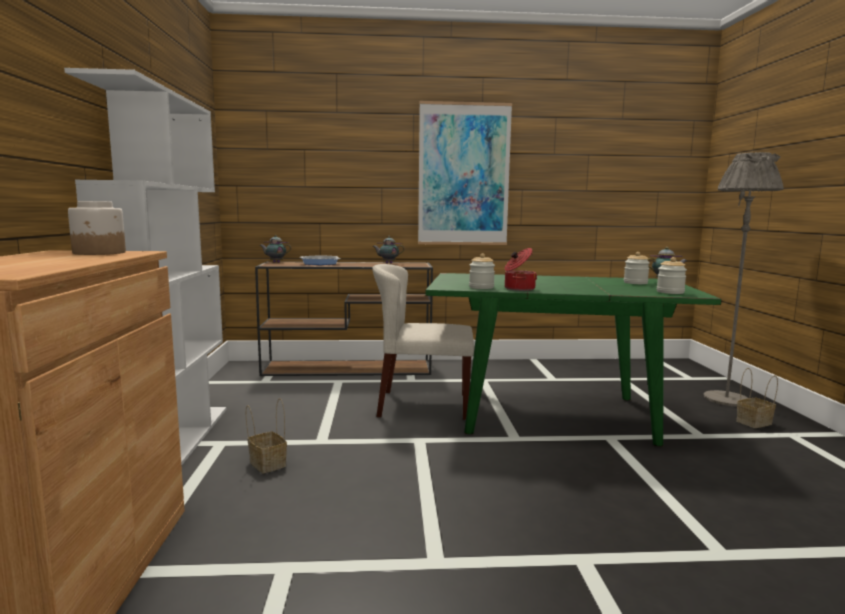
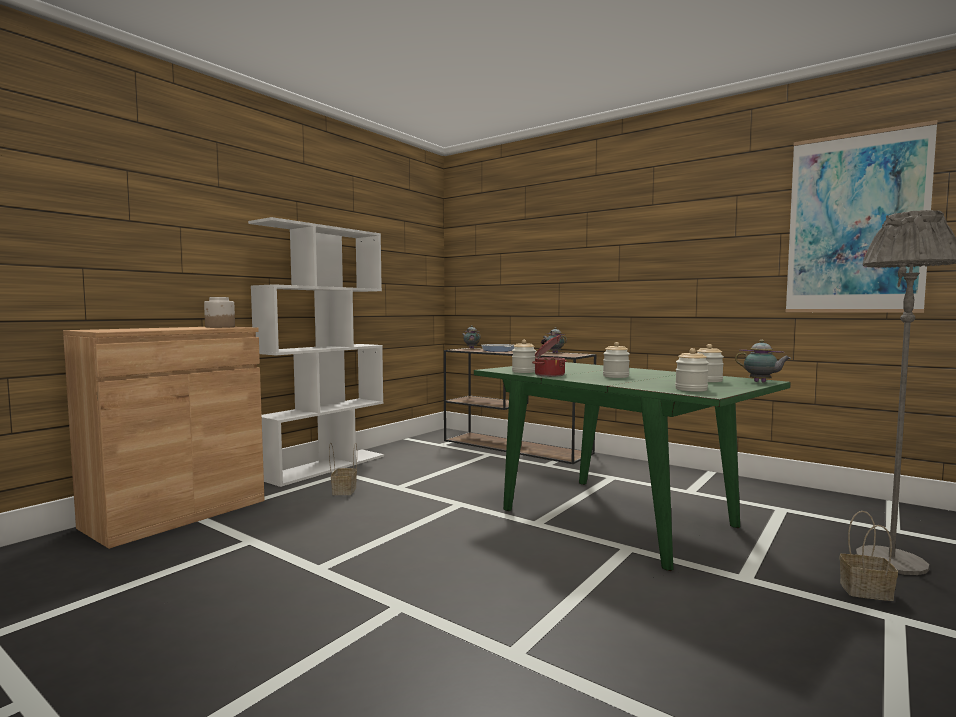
camera: 40 degrees right, 5 degrees down
beige chair [372,264,474,420] -> none
picture [418,101,512,245] -> picture moved to [786,120,937,313]
none -> jar [603,342,630,378]

